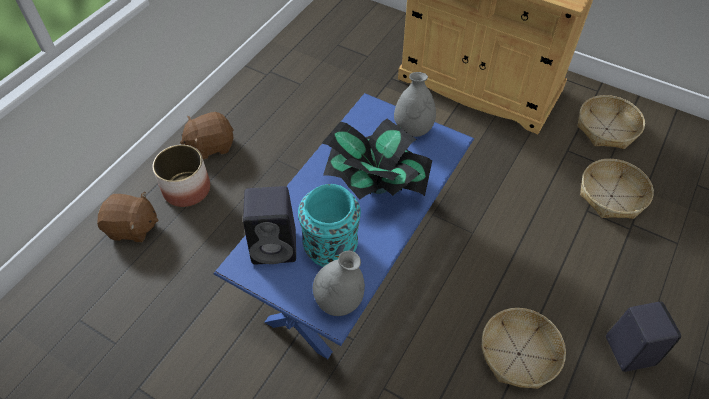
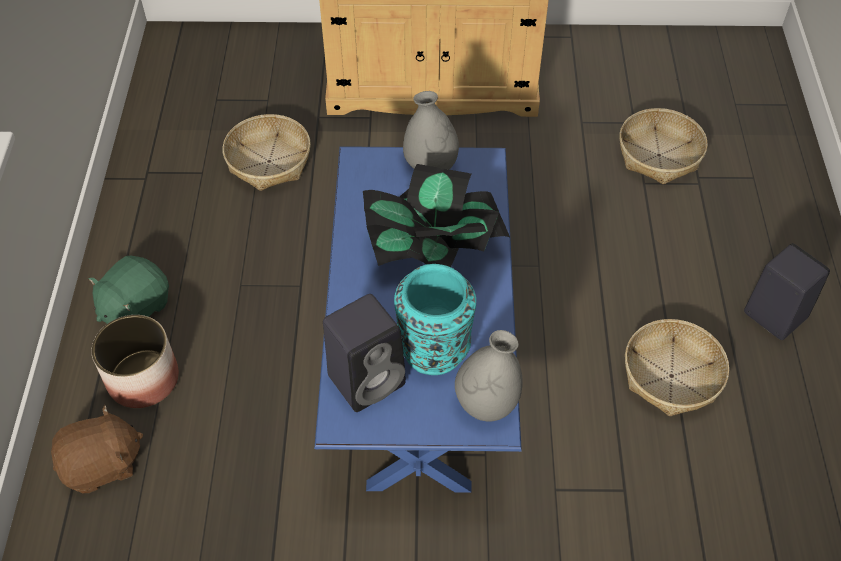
camera: 30 degrees left, 0 degrees up
brown plush toy [180,112,234,160] -> green plush toy [89,256,169,324]
basket [577,95,645,149] -> basket moved to [223,114,311,191]

